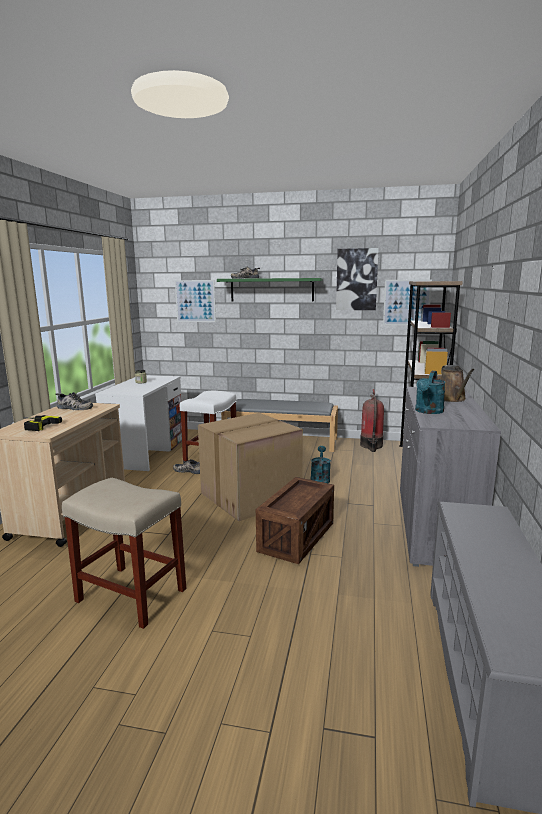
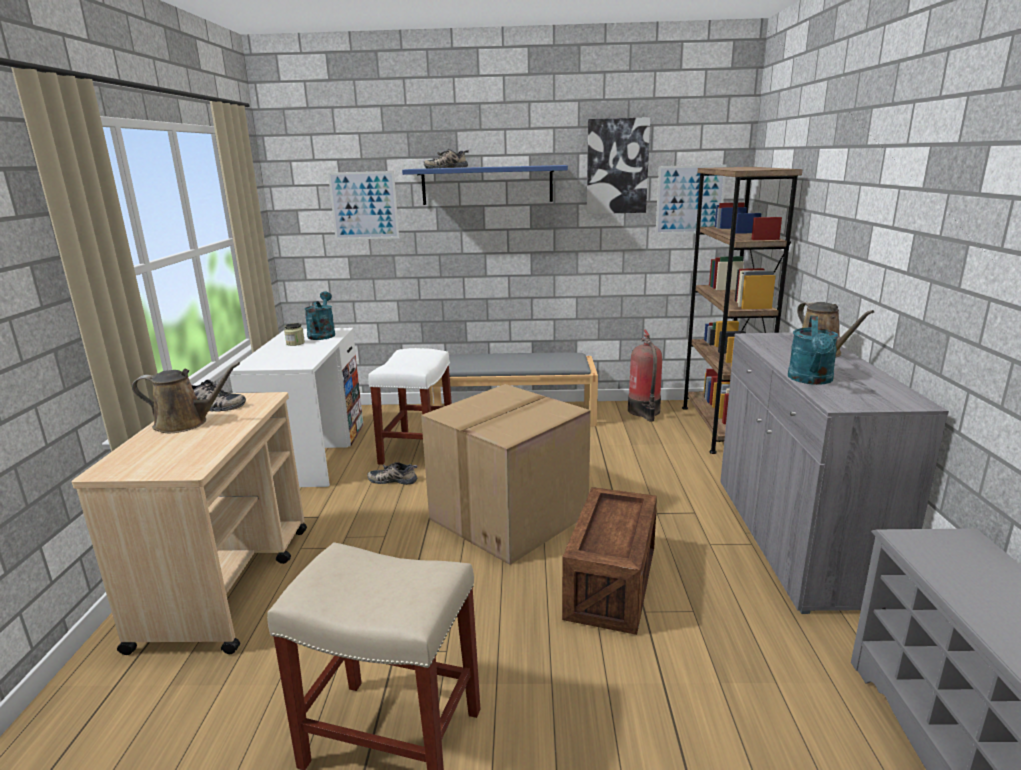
camera: 10 degrees left, 5 degrees up
power drill [24,415,62,431] -> none
green shelf [217,278,323,302] -> blue shelf [402,165,568,205]
turquoise watering can [310,446,331,484] -> turquoise watering can moved to [304,291,335,340]
none -> brown watering can [132,362,240,433]

